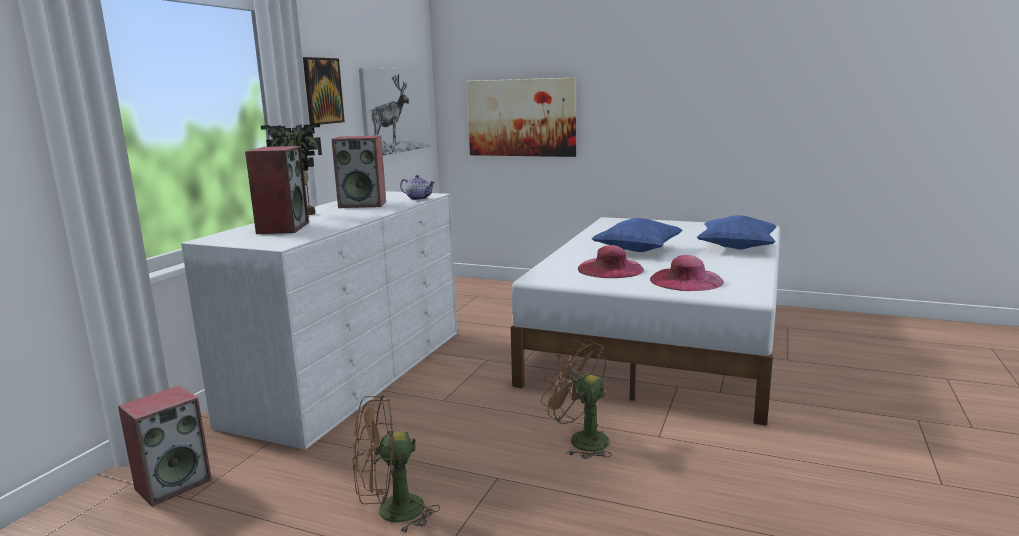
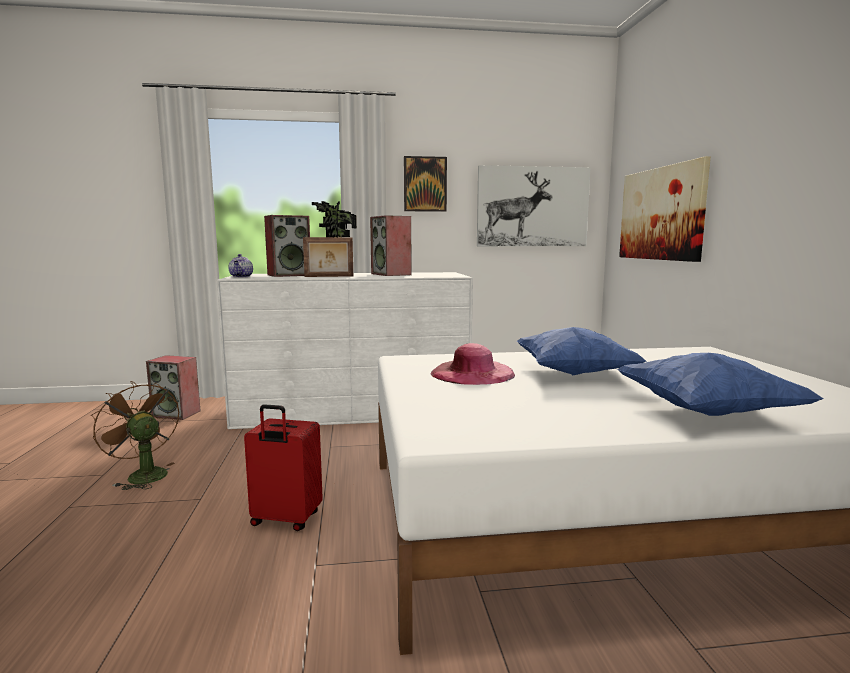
camera: 60 degrees right, 5 degrees down
teapot [400,175,435,200] -> teapot moved to [229,254,253,277]
brown fan [541,339,612,459] -> red suitcase [244,404,323,531]
pink hat [650,255,724,291] -> none
none -> picture frame [303,237,353,277]

